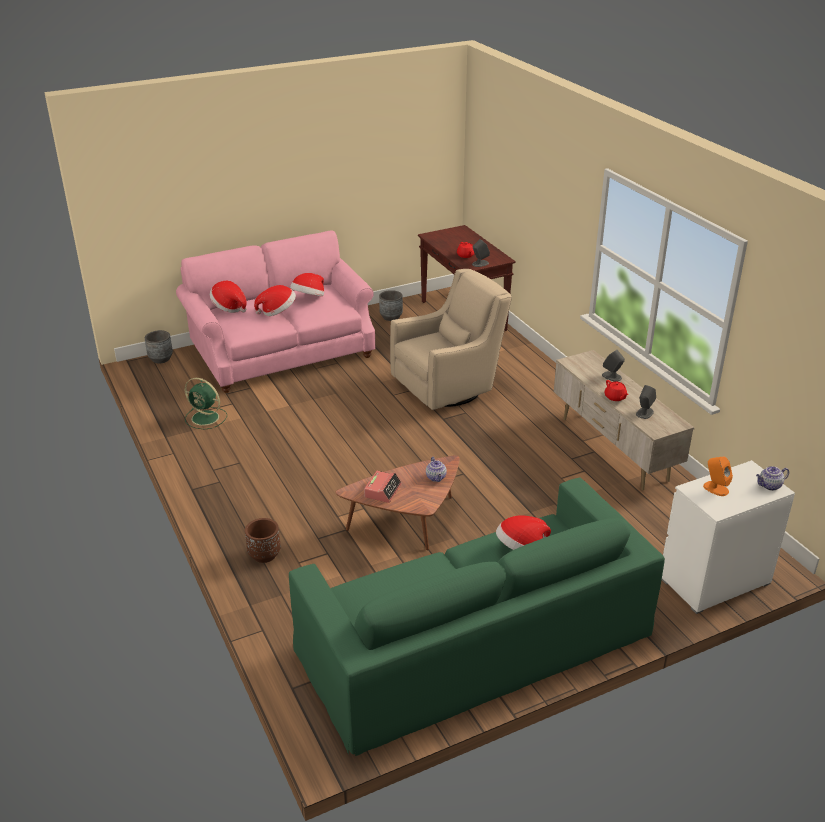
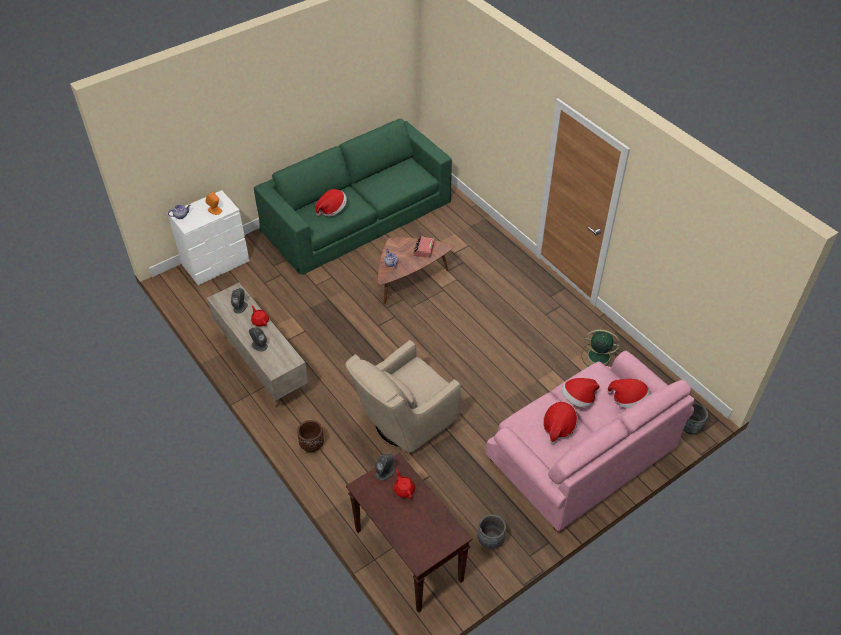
camera: 170 degrees right, 15 degrees up
brown planter [245,518,281,563] -> brown planter moved to [297,420,324,452]

